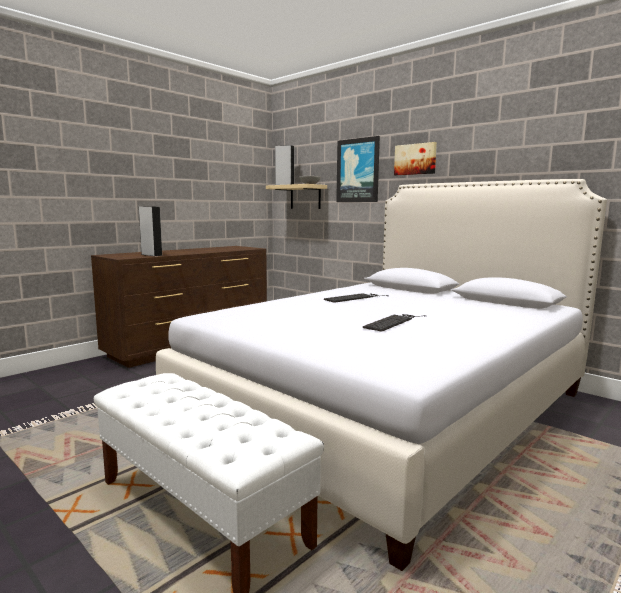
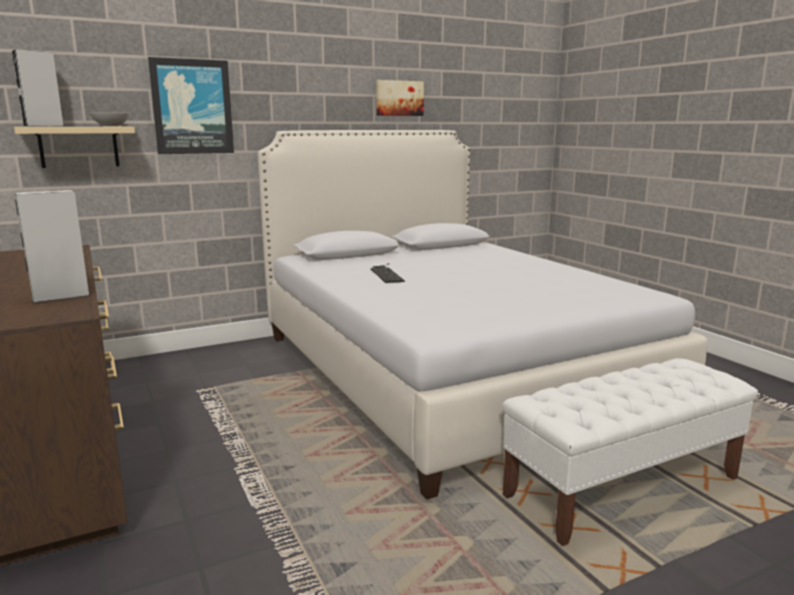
camera: 70 degrees left, 5 degrees up
keyboard [363,314,426,332] -> none
picture [394,142,437,175] -> picture moved to [376,80,424,116]

